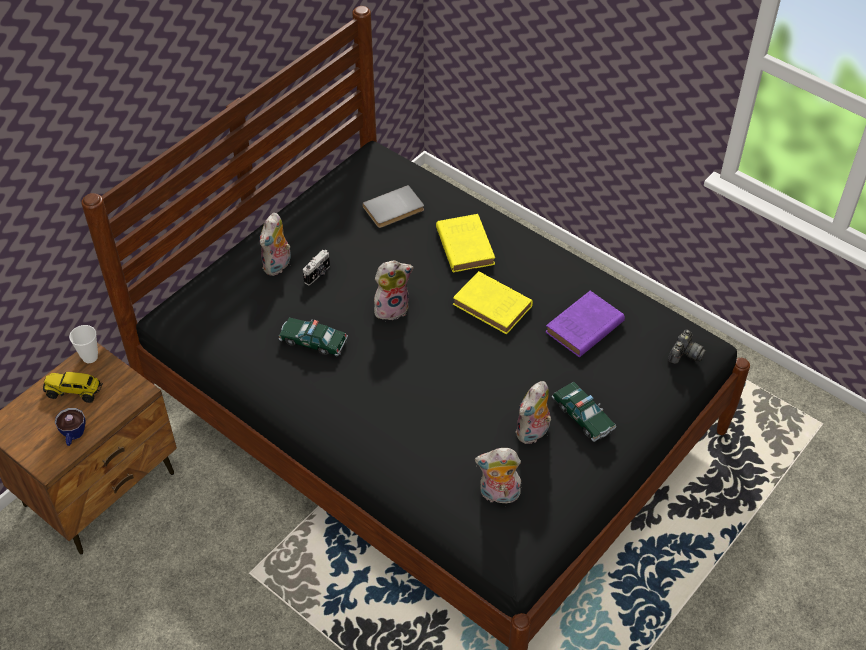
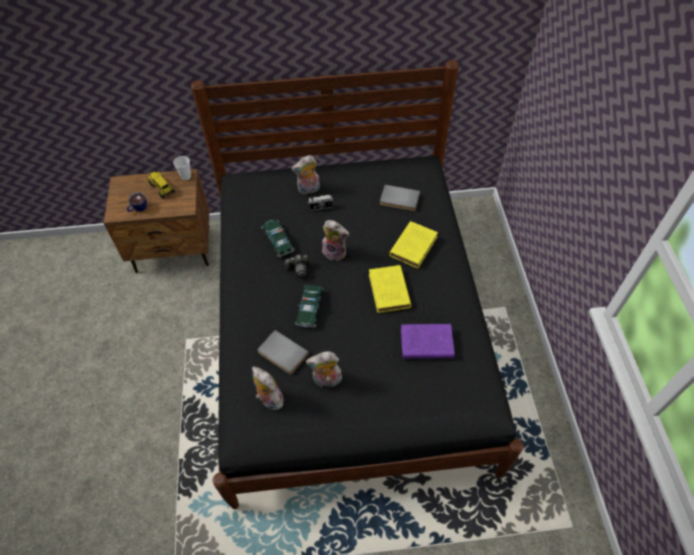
camera: 45 degrees right, 5 degrees up
toy car [552,382,616,442] -> toy car moved to [295,285,324,328]
camera [668,329,706,364] -> camera moved to [284,254,310,278]
none -> grey book [258,330,309,374]

